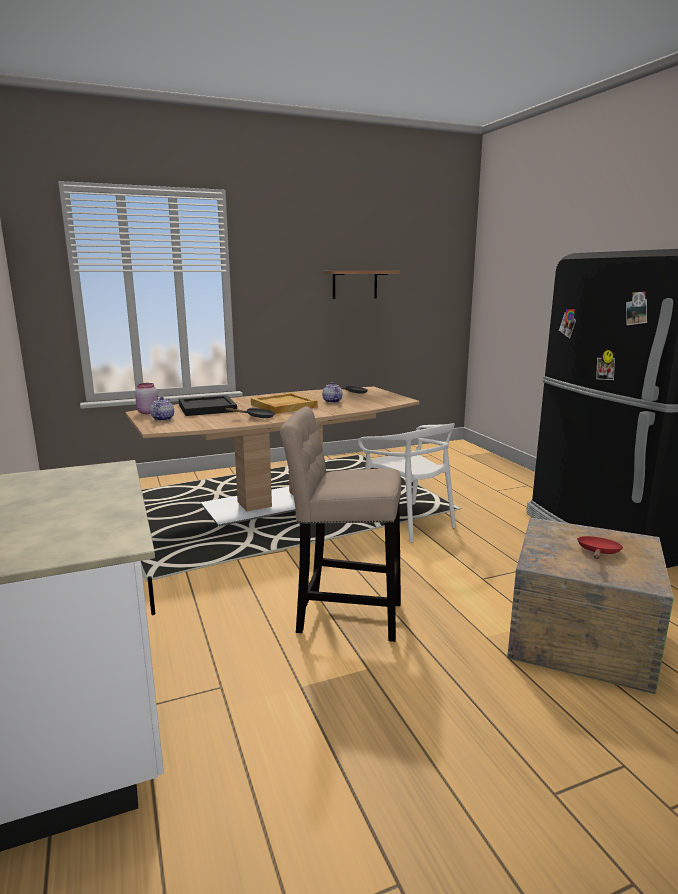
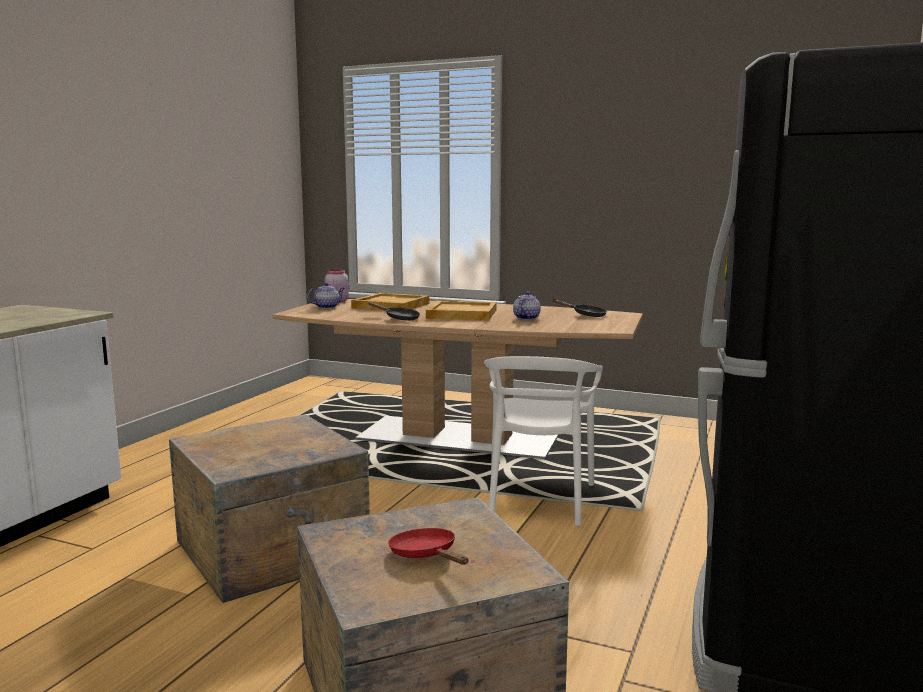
camera: 45 degrees right, 5 degrees down
black tray [179,395,237,416] -> beige tray [351,293,429,311]
beige stool [280,406,401,642] -> crate [169,414,370,603]
shelf [323,271,400,299] -> none
red frying pan [577,536,623,559] -> red frying pan turned 105 degrees counterclockwise [388,528,468,565]

